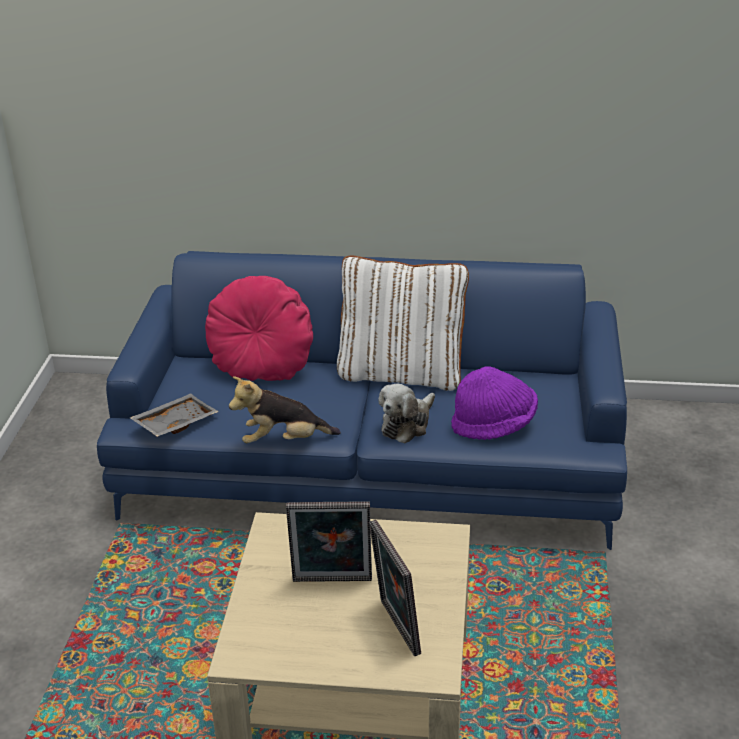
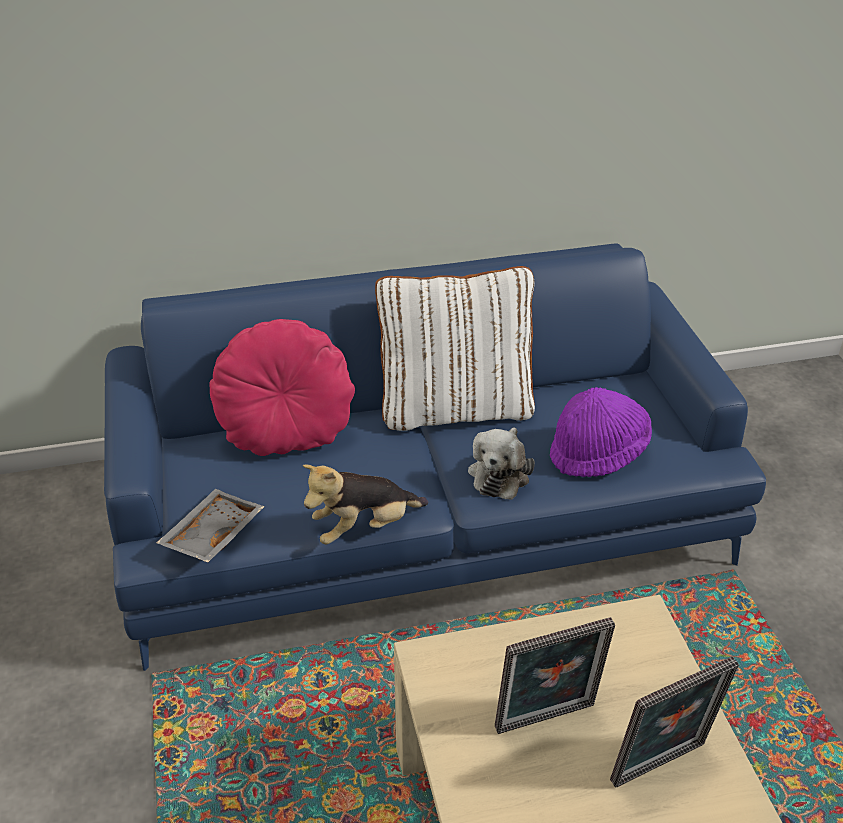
camera: 20 degrees left, 5 degrees up
picture frame [369,520,421,656] -> picture frame turned 75 degrees counterclockwise [610,656,739,788]

